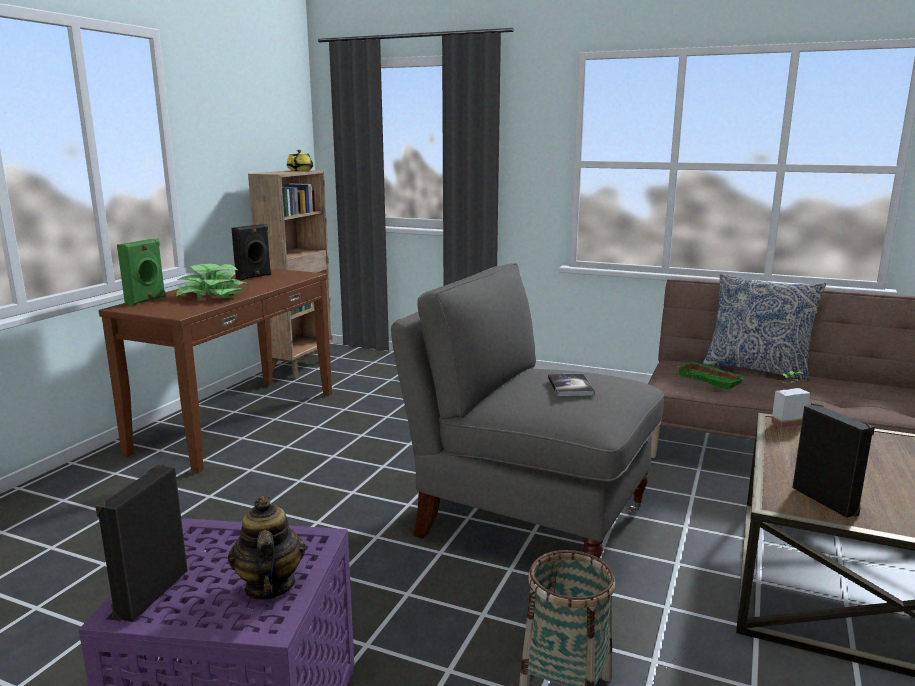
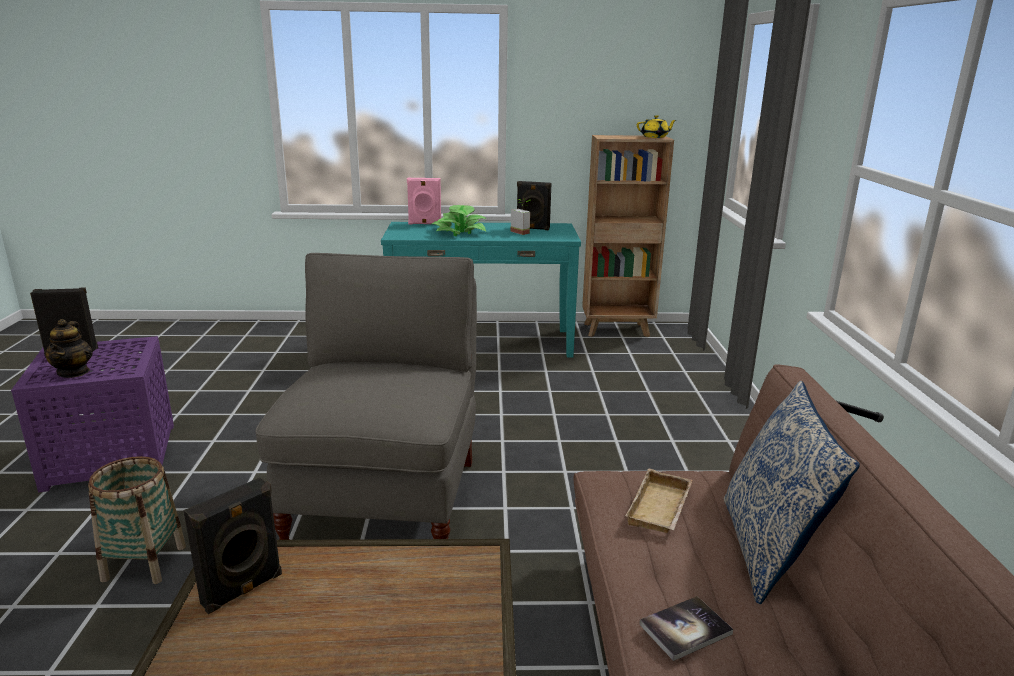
camera: 65 degrees right, 5 degrees up
brown console table [99,268,332,473] -> turquoise console table [381,222,581,358]
green speaker [117,239,166,305] -> pink speaker [407,178,441,224]
teapot [228,496,306,600] -> teapot turned 120 degrees clockwise [44,319,93,378]
book [548,374,595,396] -> book moved to [639,596,733,661]
green tray [676,361,746,390] -> beige tray [625,468,692,533]
potted plant [771,371,810,428] -> potted plant moved to [511,198,532,235]

